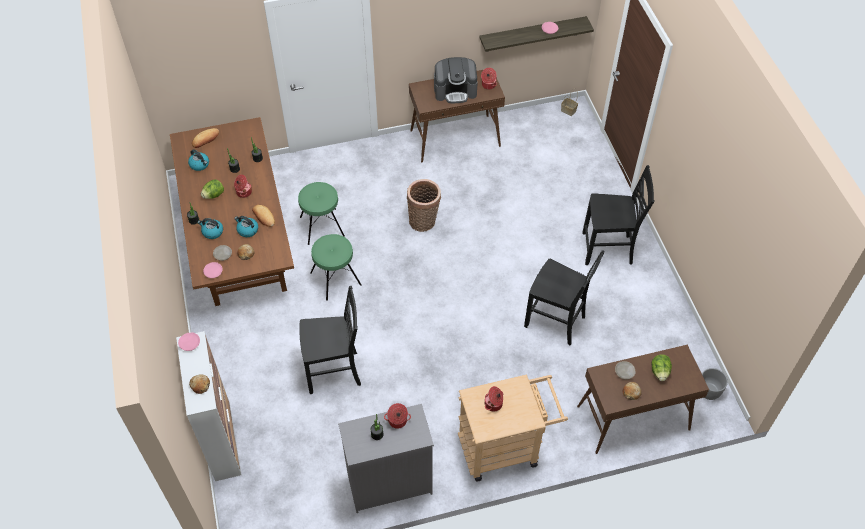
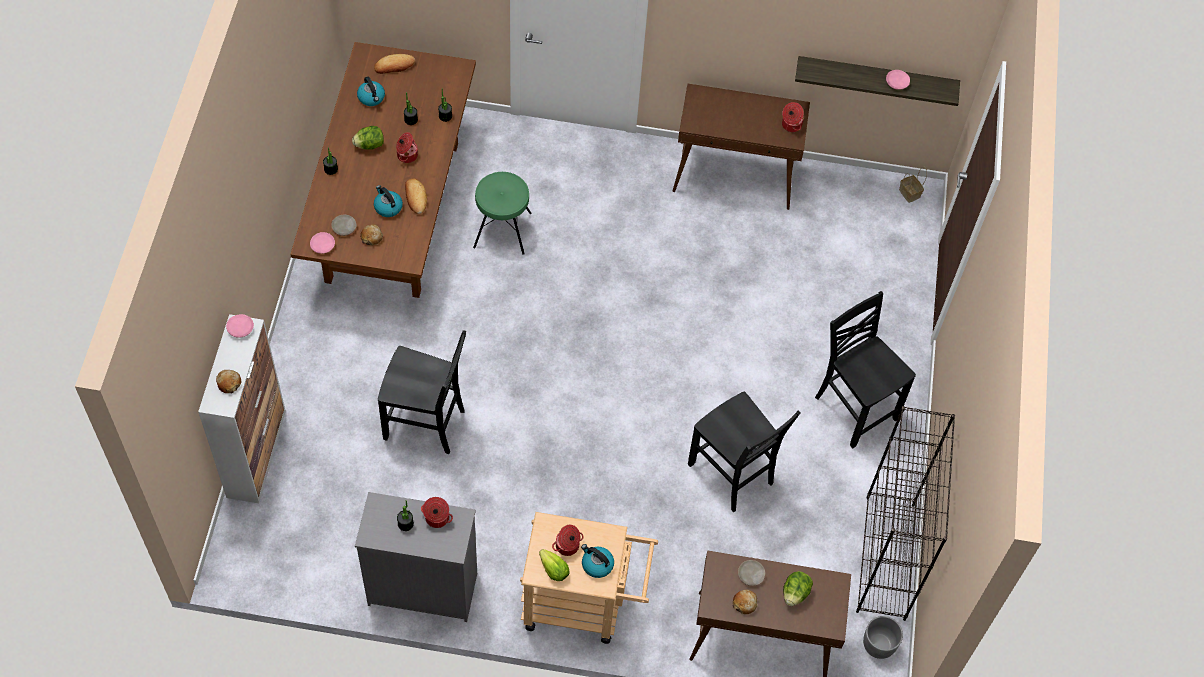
camera: 20 degrees right, 5 degrees up
kettle [198,218,223,239] -> kettle moved to [581,544,614,578]
green stool [310,234,362,301] -> none
basket [407,179,441,232] -> none
coffee machine [434,57,478,103] -> none
black chair [583,165,655,265] -> black chair turned 150 degrees counterclockwise [815,291,916,448]
none -> lettuce [539,549,570,581]
none -> black bookcase [856,406,955,621]

